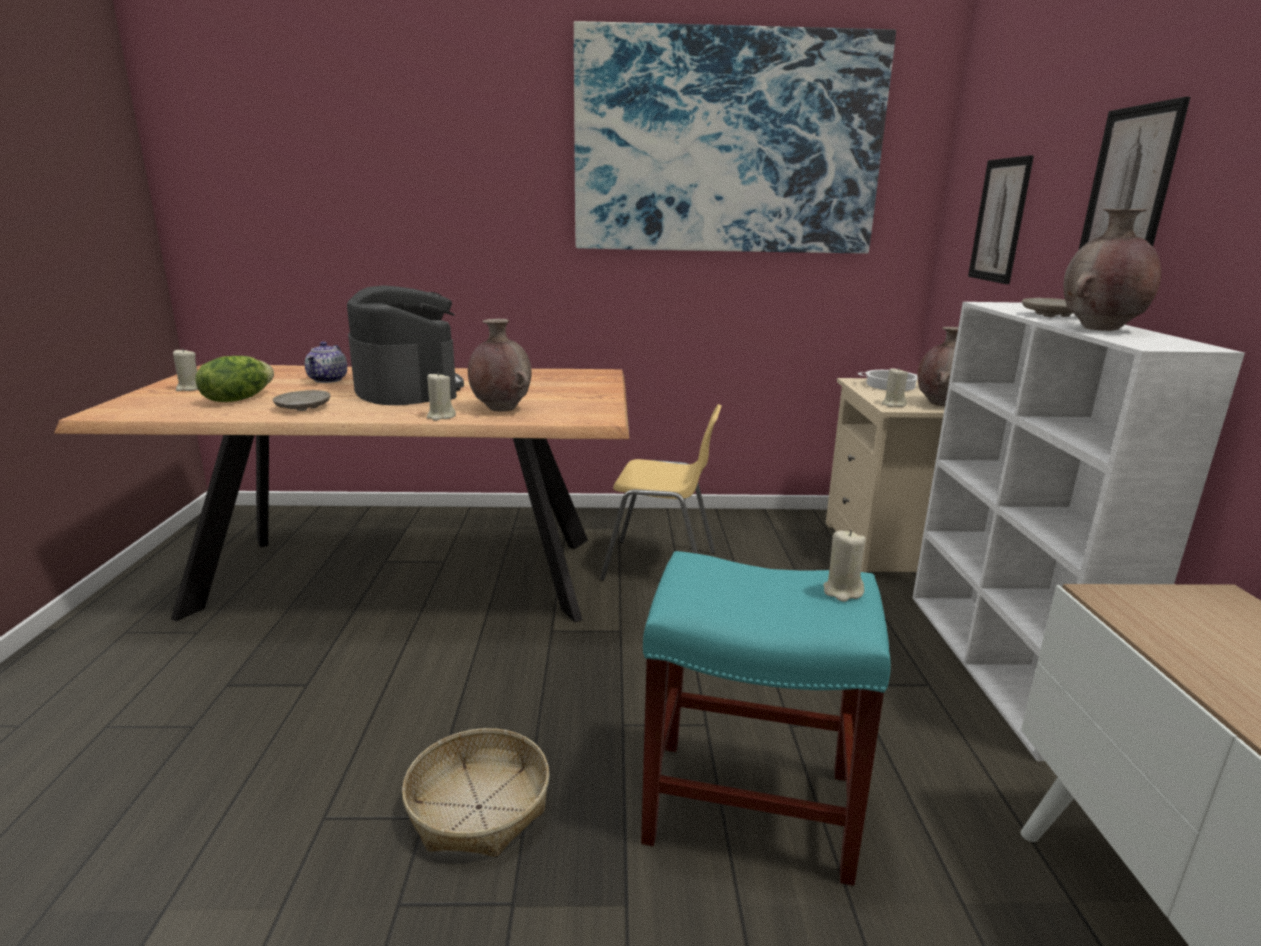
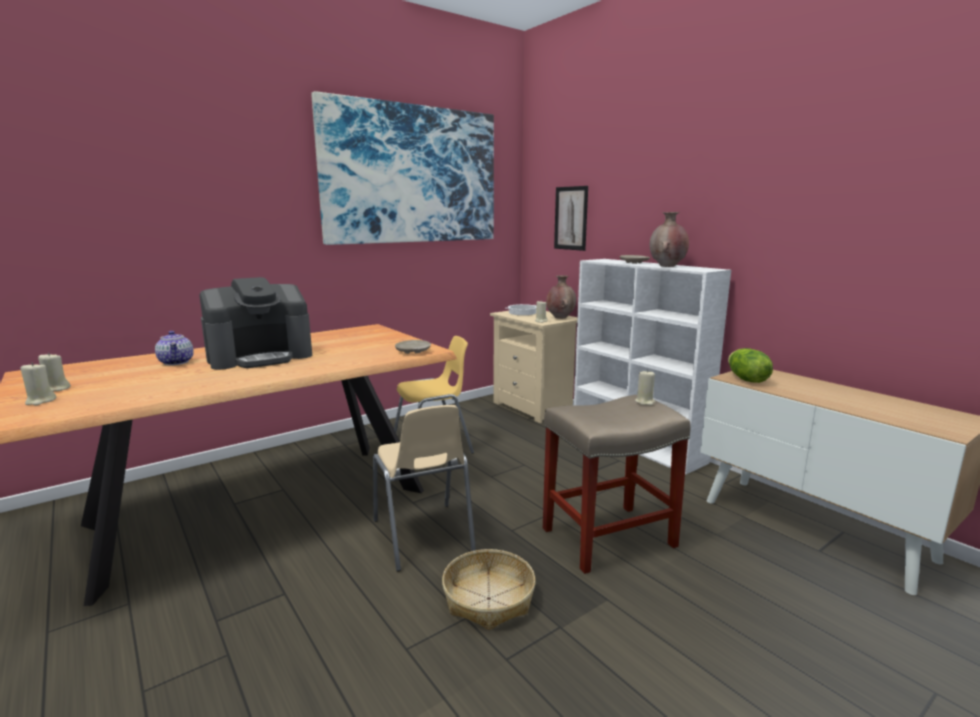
camera: 35 degrees left, 5 degrees down
lettuce [195,356,274,402] -> lettuce moved to [728,348,773,383]
beige plate [273,390,331,411] -> beige plate moved to [395,340,431,354]
coffee machine [347,285,464,405] -> coffee machine turned 120 degrees clockwise [199,277,312,370]
beige candle [427,372,456,421] -> beige candle moved to [20,362,56,405]
brown vase [468,318,532,412] -> none
turquoise stool [641,551,891,886] -> beige stool [543,395,691,574]
picture [1078,97,1190,251] -> none
none -> beige chair [373,405,476,572]

